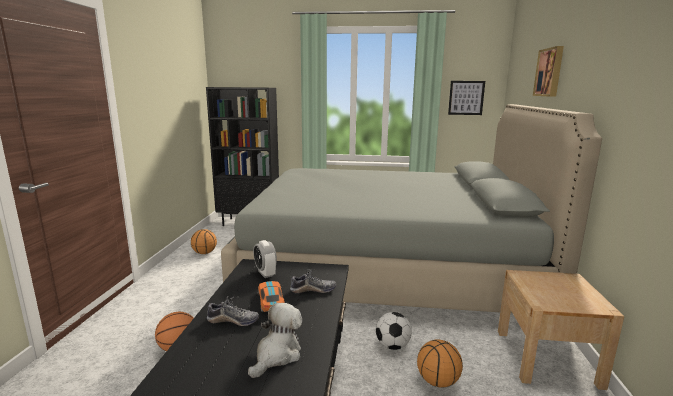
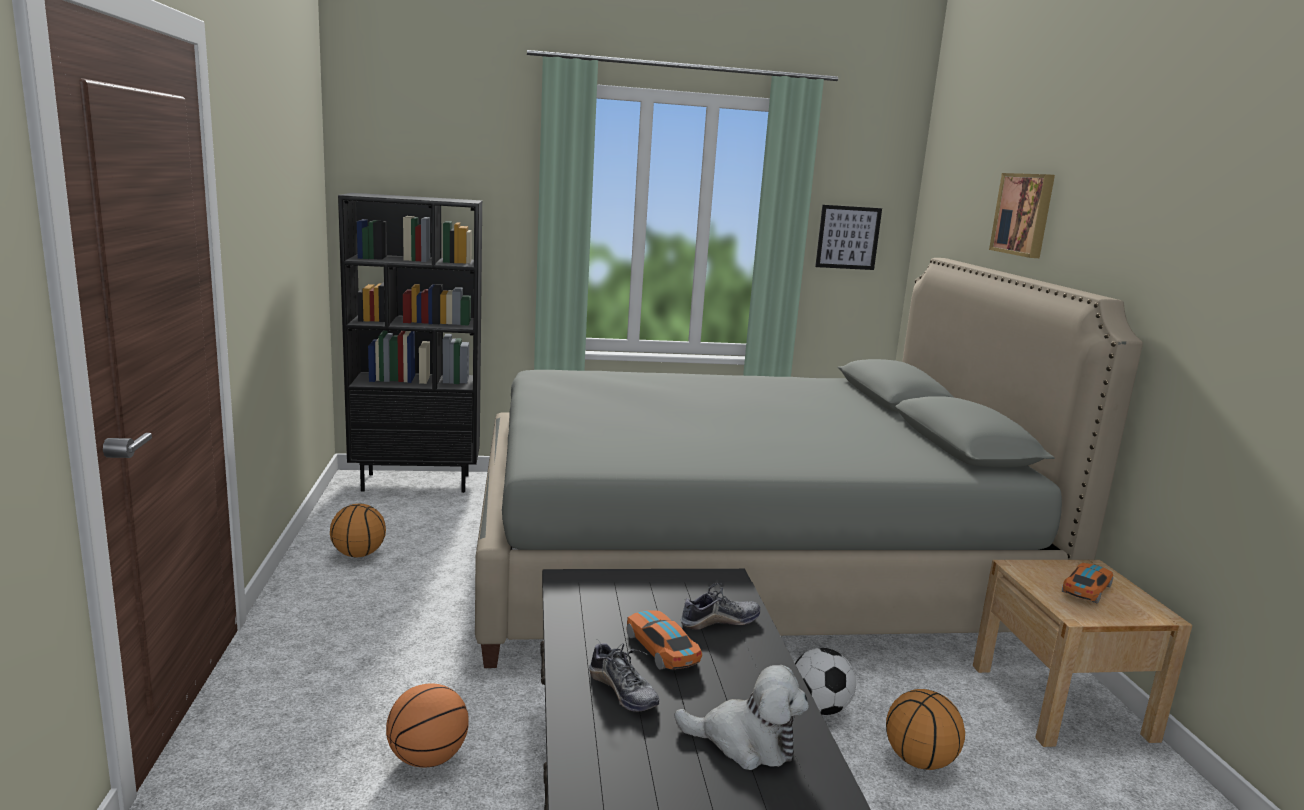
camera: 15 degrees left, 0 degrees up
shoe [207,296,259,326] -> shoe turned 60 degrees clockwise [589,639,659,711]
plush toy [248,303,302,378] -> plush toy turned 90 degrees clockwise [674,665,809,770]
alarm clock [253,240,277,278] -> none
none -> toy car [1062,563,1113,604]

